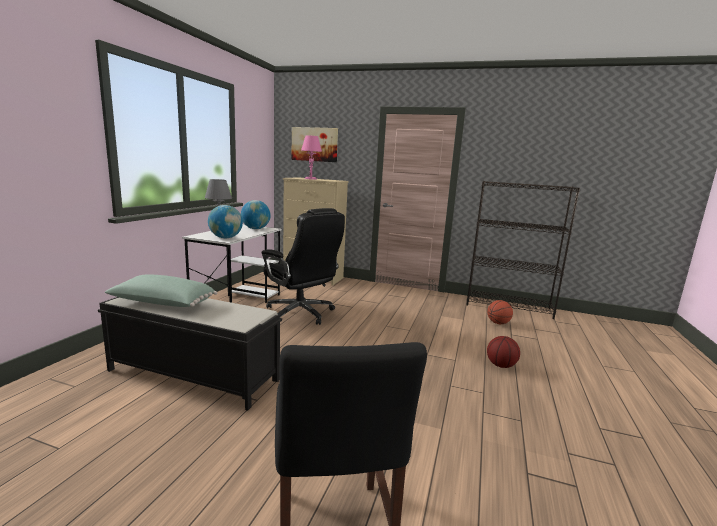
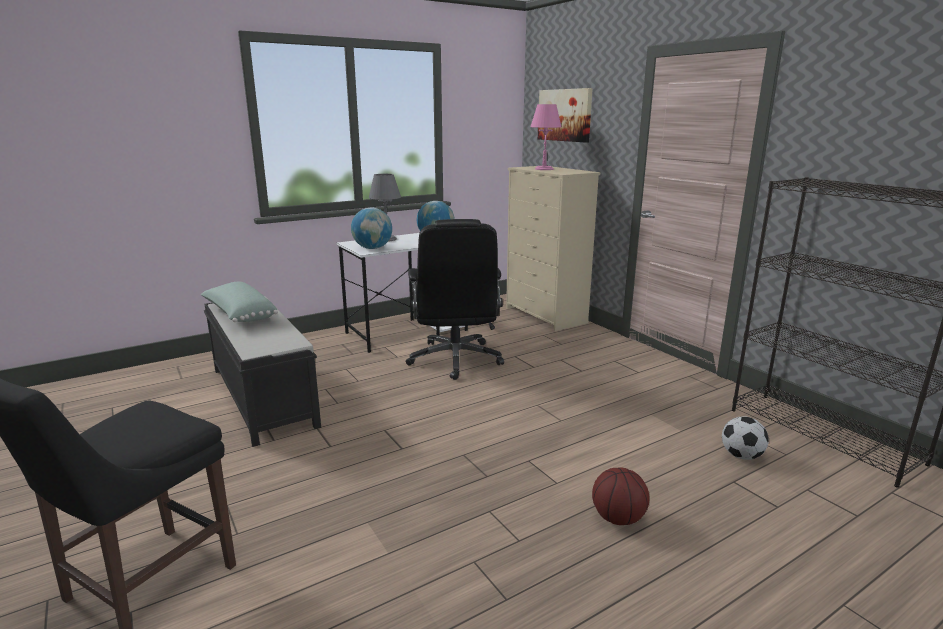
camera: 40 degrees right, 5 degrees up
basketball [487,300,513,324] -> football [722,416,769,460]

